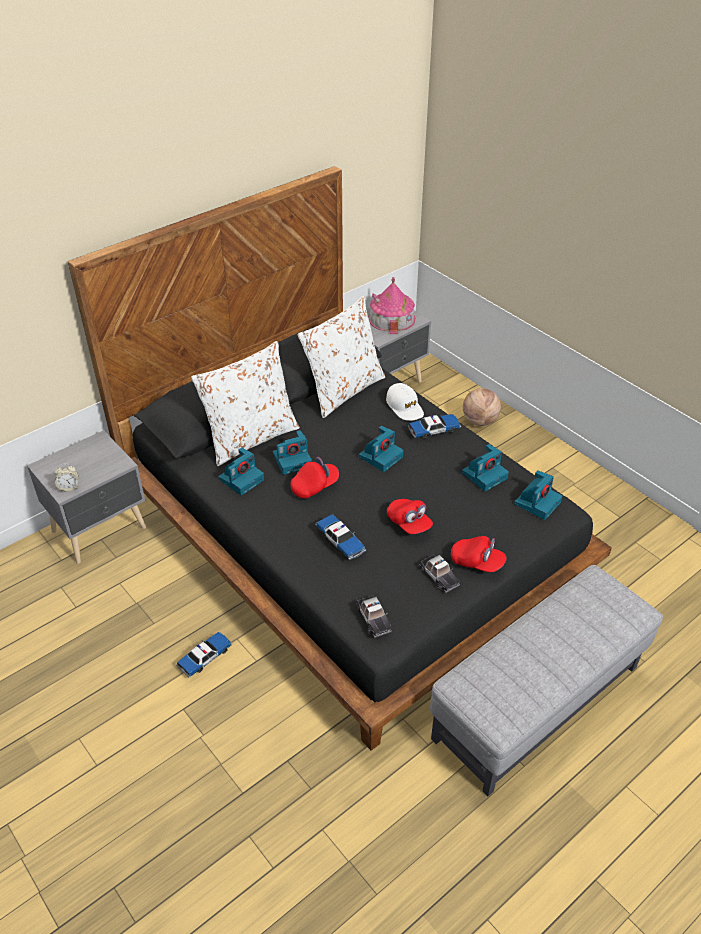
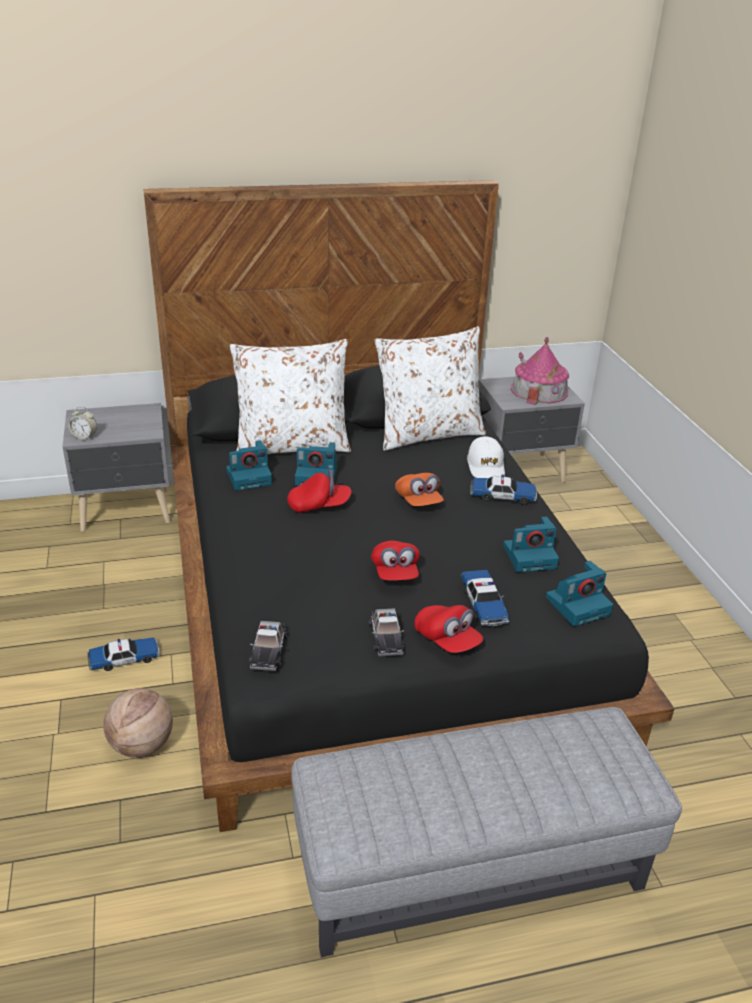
camera: 25 degrees right, 10 degrees down
toy car [315,514,366,560] -> toy car moved to [461,570,509,626]
camera [359,426,404,472] -> orange cap [395,473,444,506]
basketball [463,388,501,426] -> basketball moved to [103,688,173,758]

